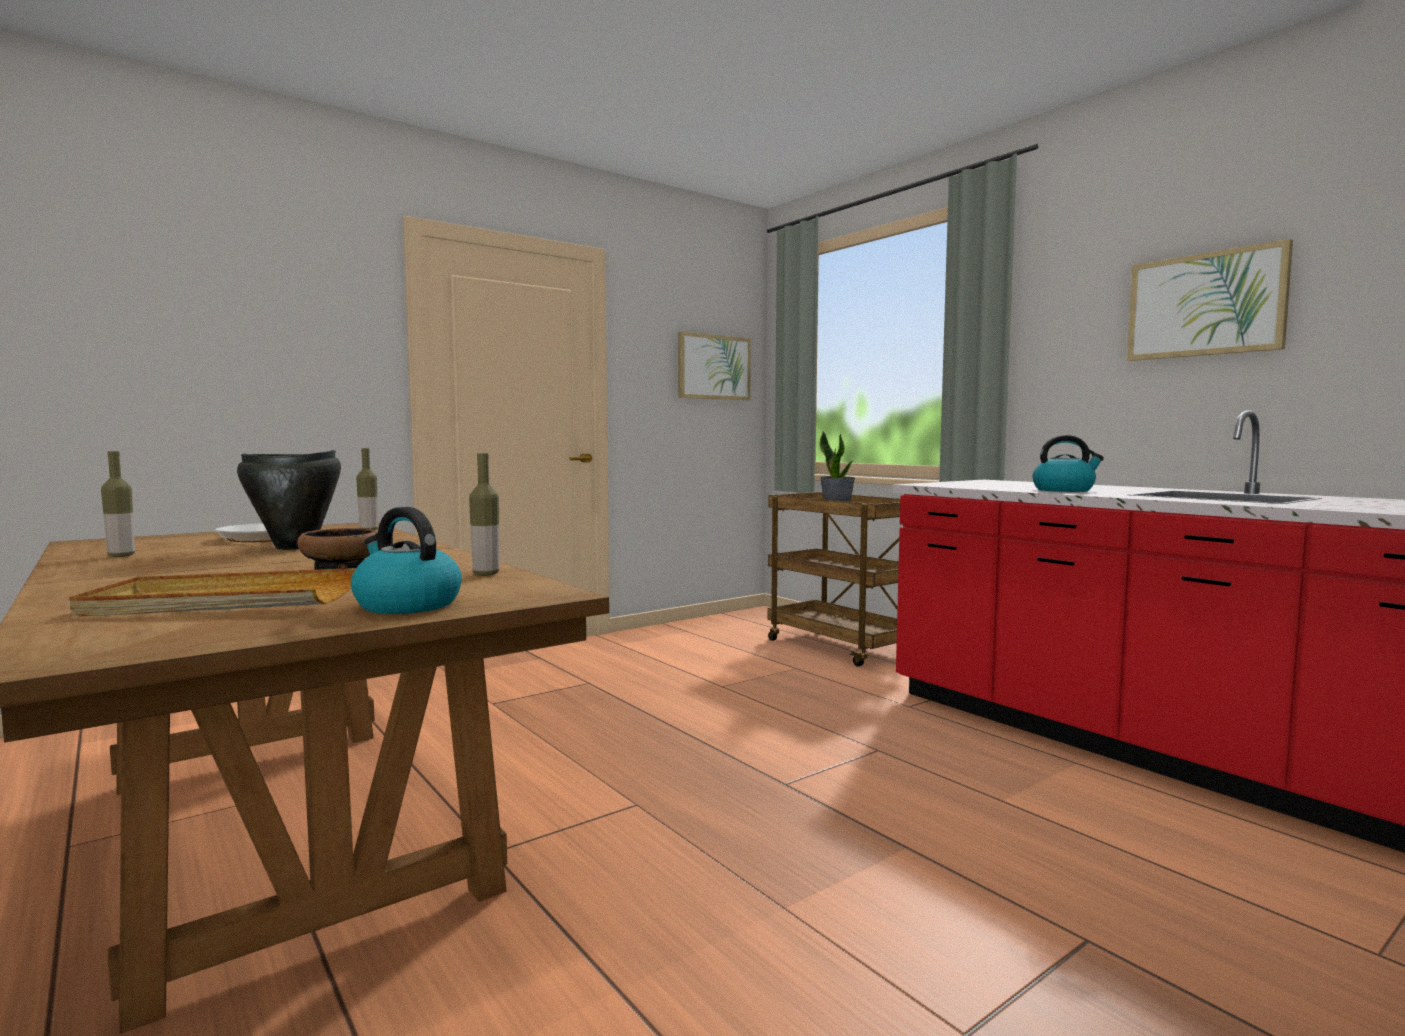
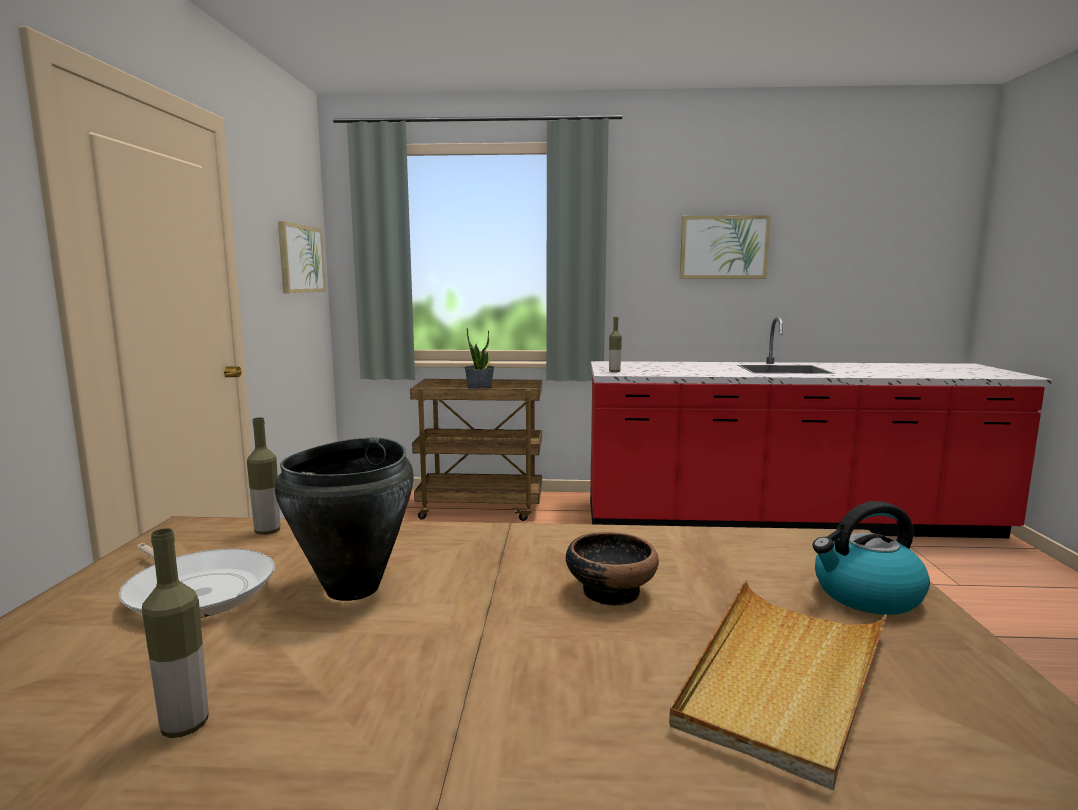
camera: 50 degrees left, 5 degrees up
bottle [469,453,499,576] -> bottle moved to [609,317,622,372]
kettle [1033,435,1104,492] -> none

